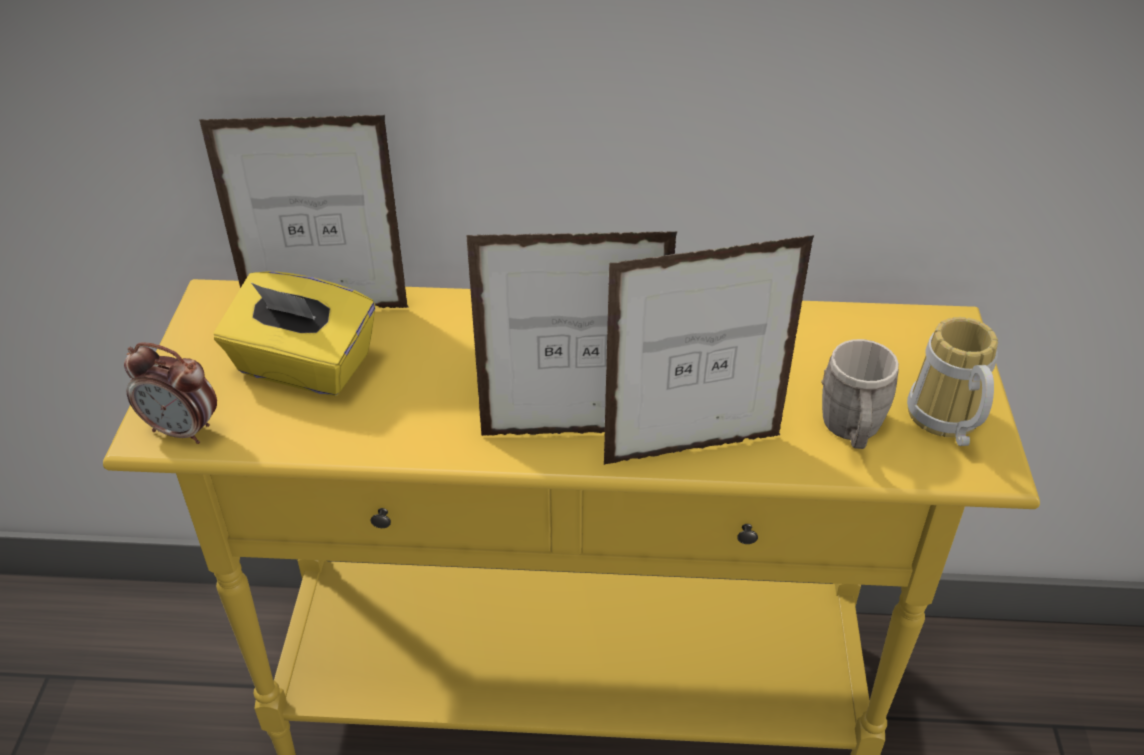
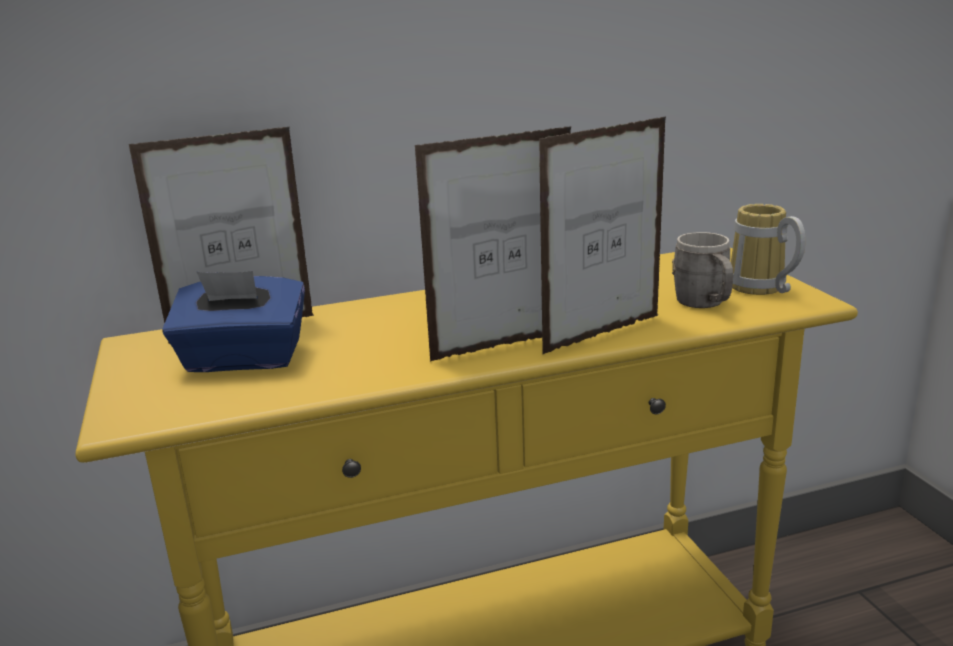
camera: 20 degrees left, 20 degrees down
alarm clock [124,342,217,444] -> none
yellow tissue box [214,271,375,396] -> blue tissue box [162,271,305,372]

